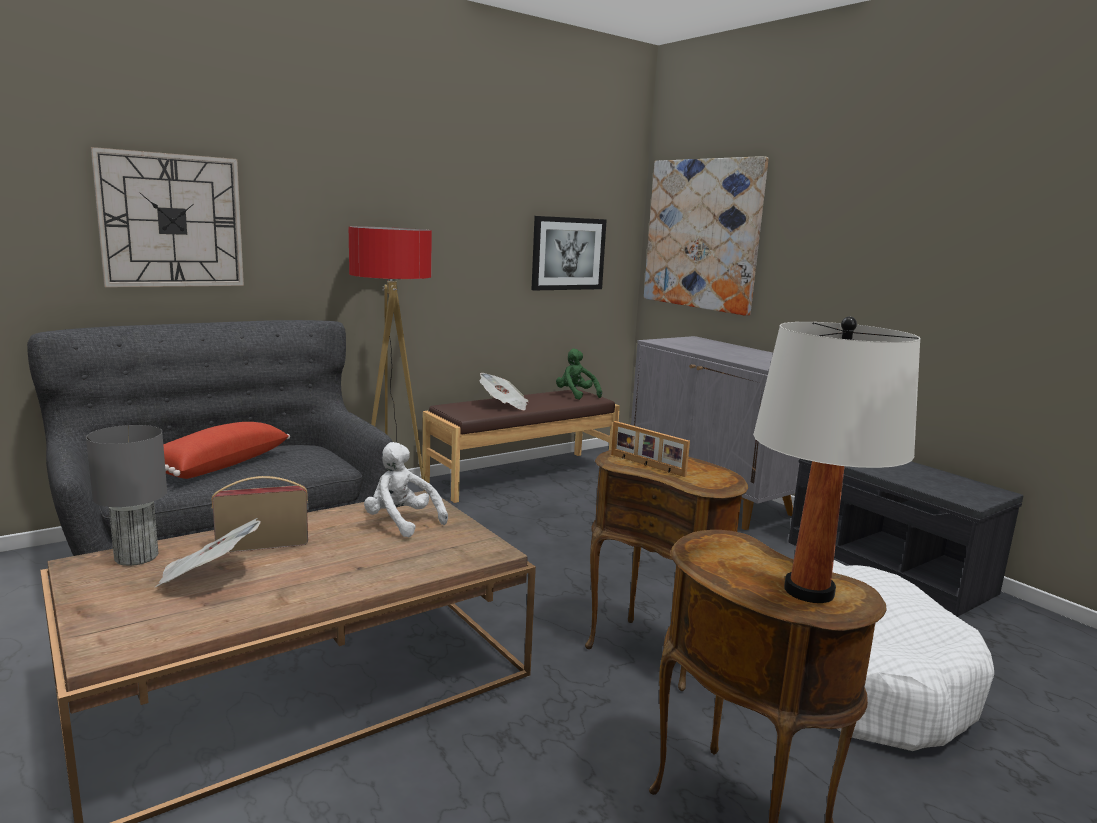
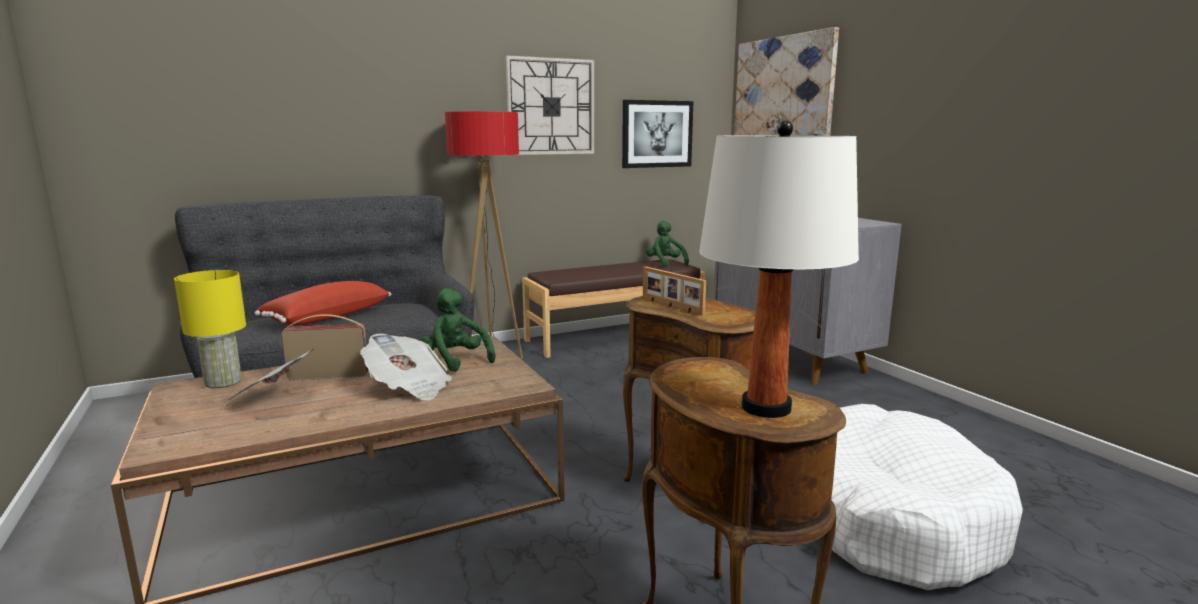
camera: 10 degrees right, 0 degrees up
grey table lamp [86,425,167,566] -> yellow table lamp [174,270,246,388]
wall clock [91,147,244,287] -> wall clock moved to [505,56,594,155]
white plush toy [364,442,448,537] -> green plush toy [420,288,496,372]
newspaper [480,373,528,411] -> newspaper moved to [360,333,452,400]
grey bench [788,458,1023,617] -> none

